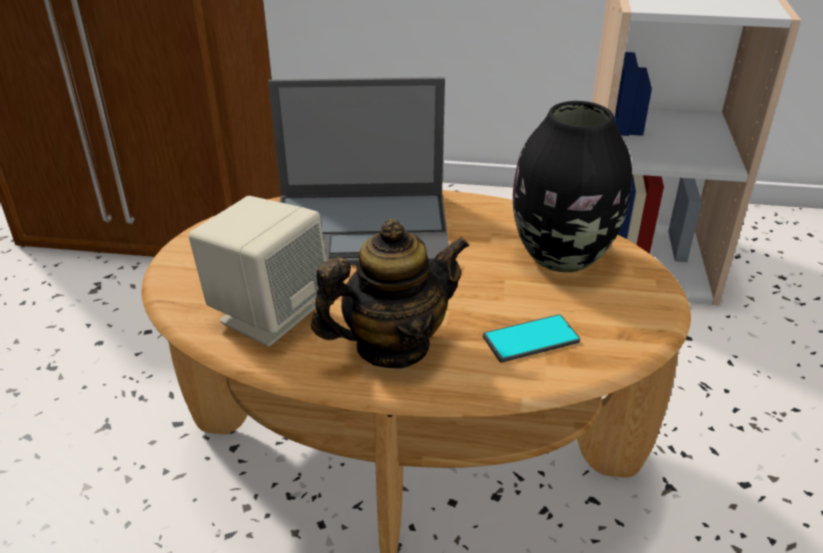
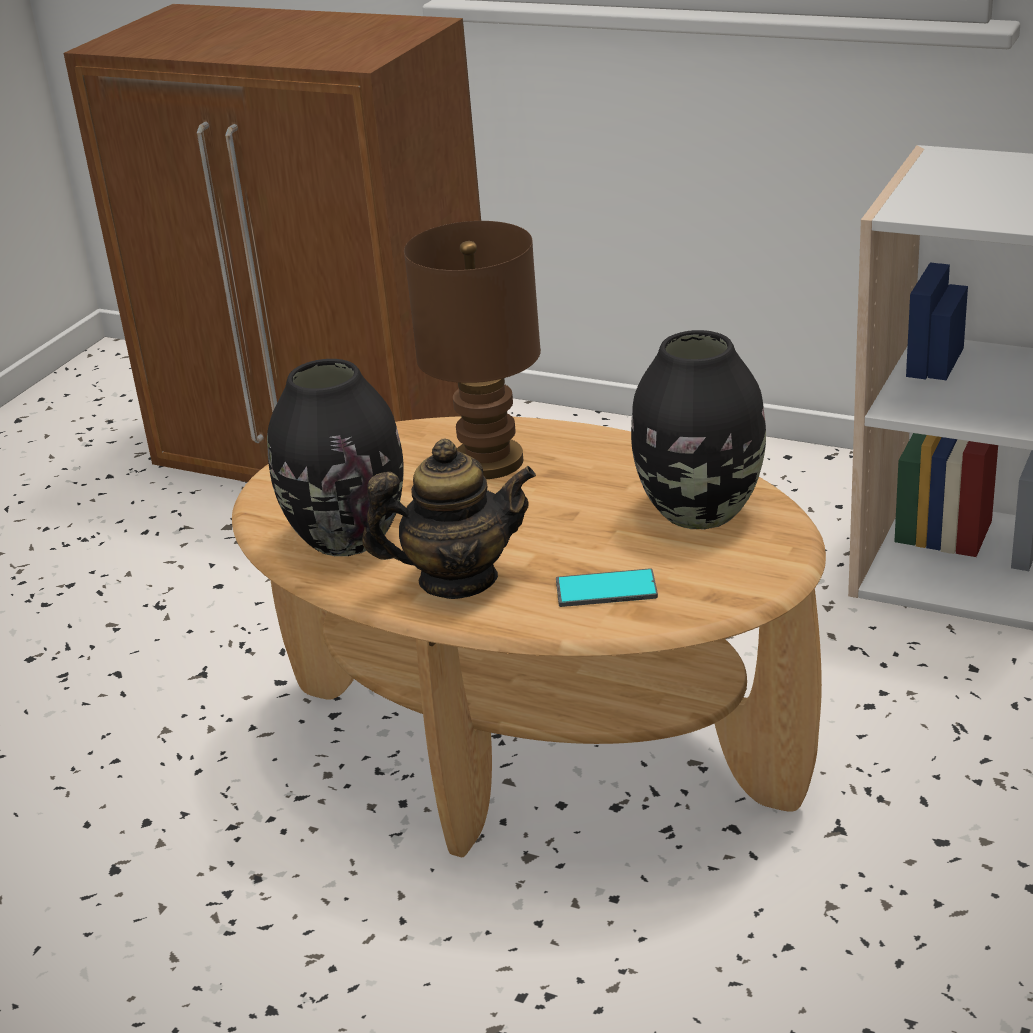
camera: 20 degrees right, 5 degrees down
beige speaker [188,196,327,346] -> black vase [267,359,404,556]
laptop [268,77,449,265] -> brown table lamp [404,221,541,479]

